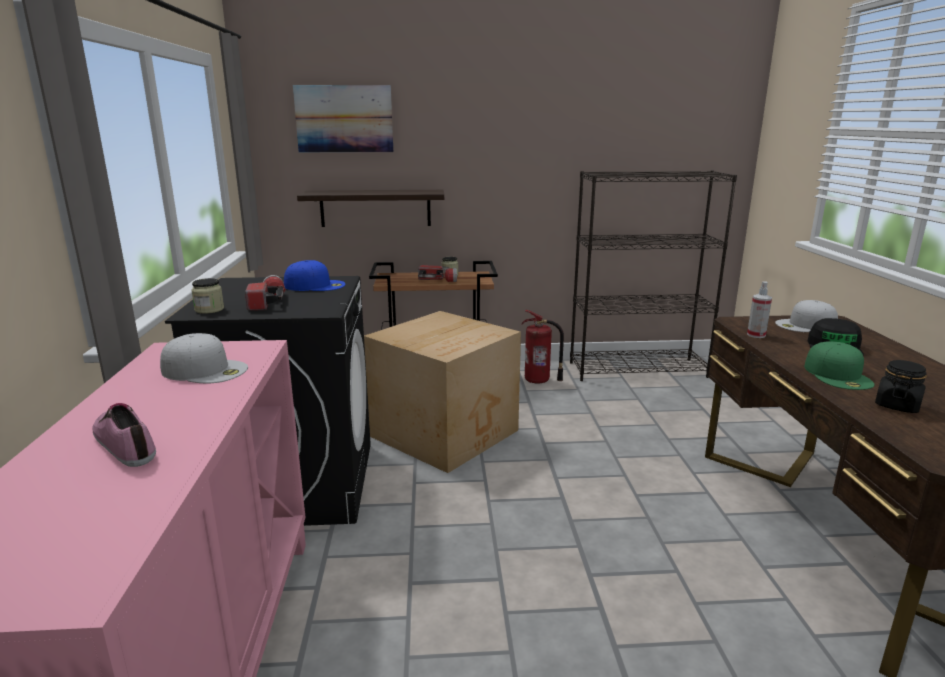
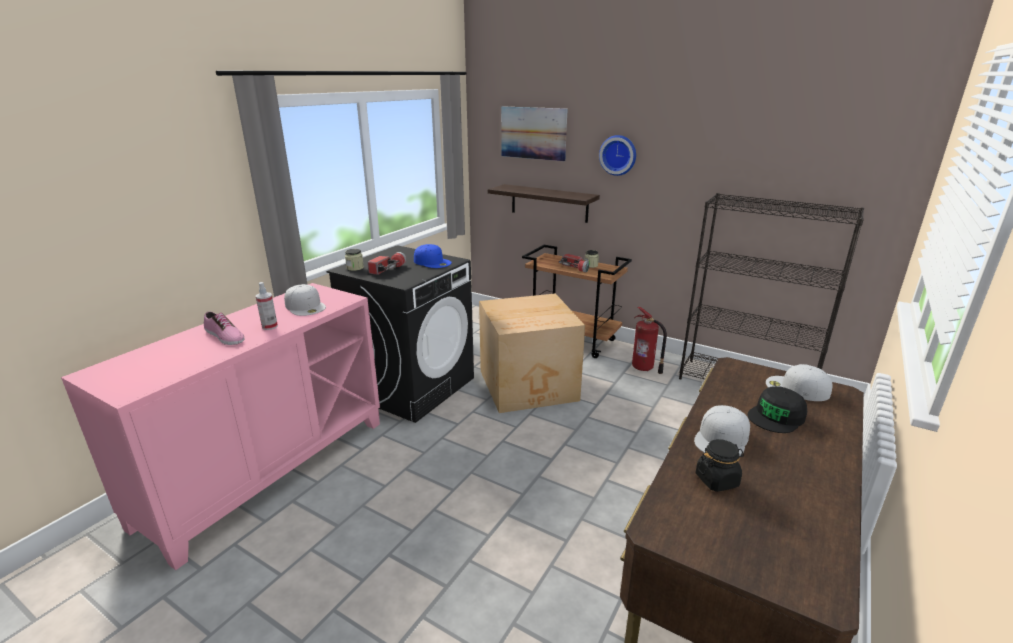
camera: 35 degrees right, 5 degrees up
shoe [92,403,156,467] -> shoe turned 135 degrees clockwise [204,312,245,345]
spray bottle [747,281,772,338] -> spray bottle moved to [256,282,278,330]
green cap [804,341,874,390] -> white cap [694,405,750,456]
none -> wall clock [599,135,636,176]

